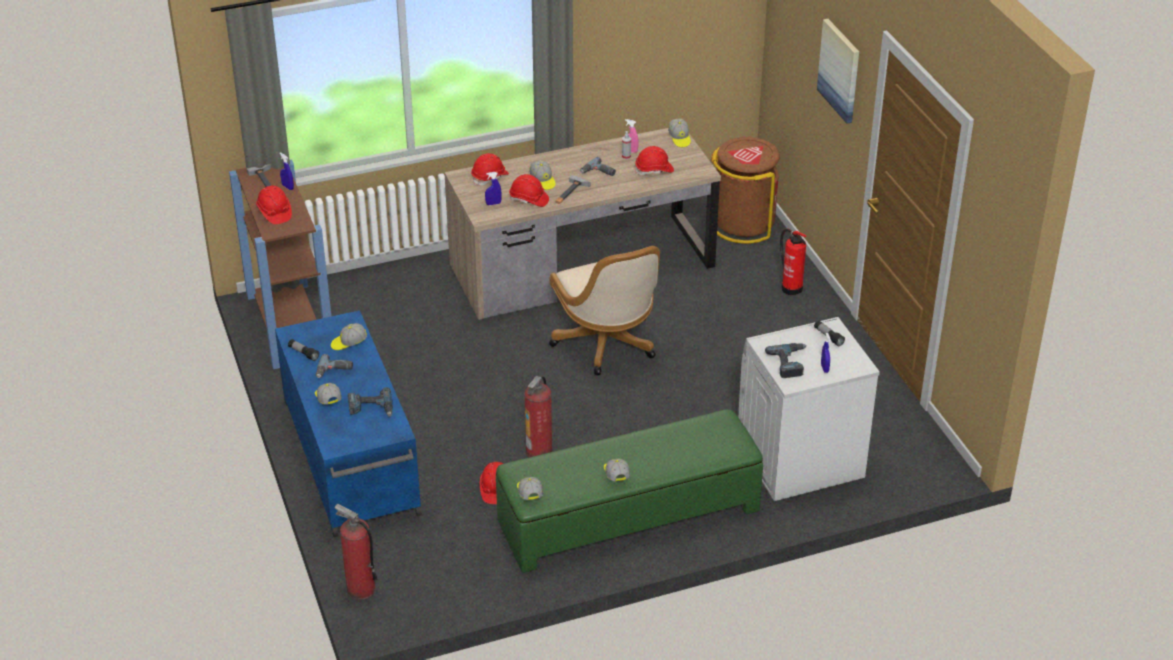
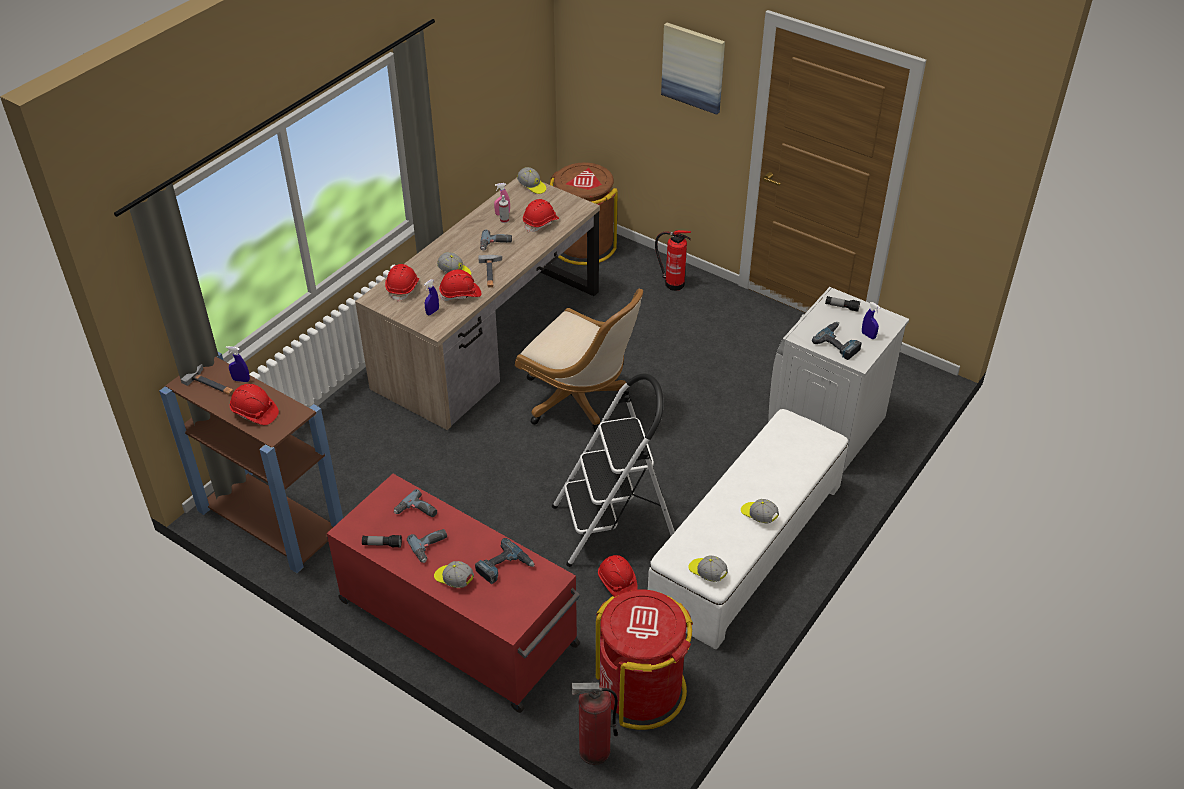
camera: 35 degrees left, 5 degrees up
blue cabinet [275,310,422,537] -> red cabinet [327,474,580,713]
cap [331,323,367,350] -> power drill [394,489,437,517]
green bench [496,409,763,573] -> white bench [648,409,848,649]
fire extinguisher [524,376,553,457] -> step ladder [552,373,675,567]
none -> red trash can [596,590,693,730]

